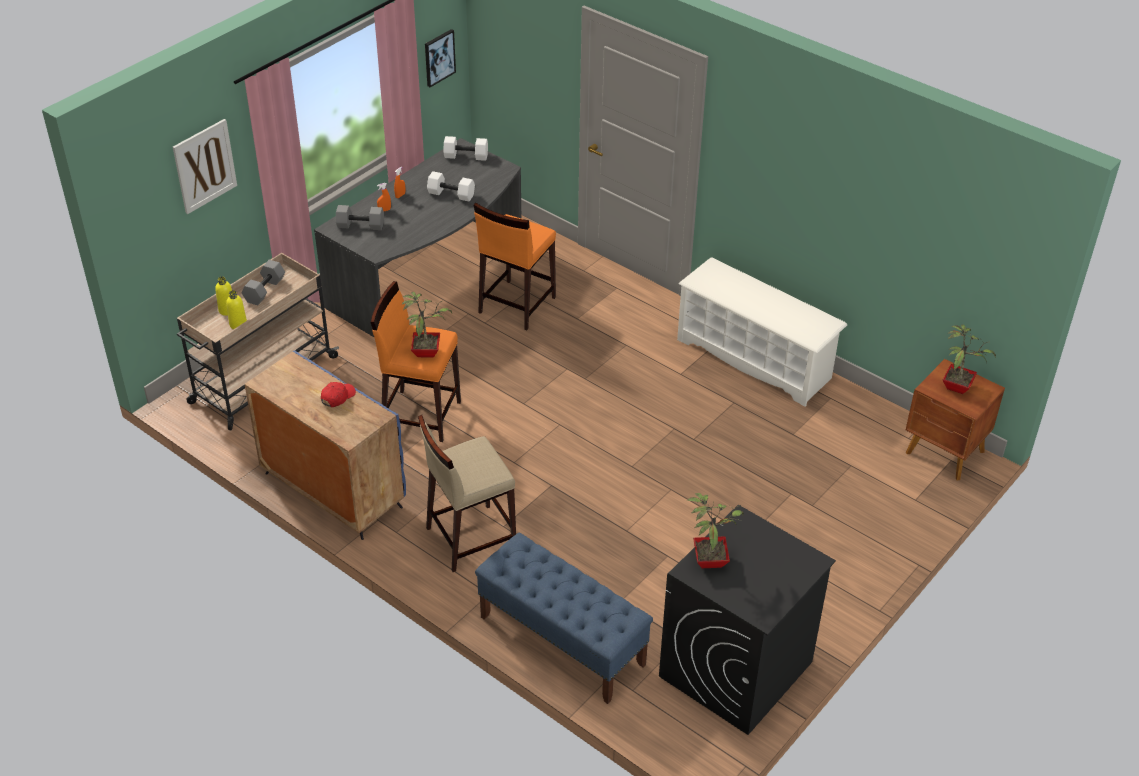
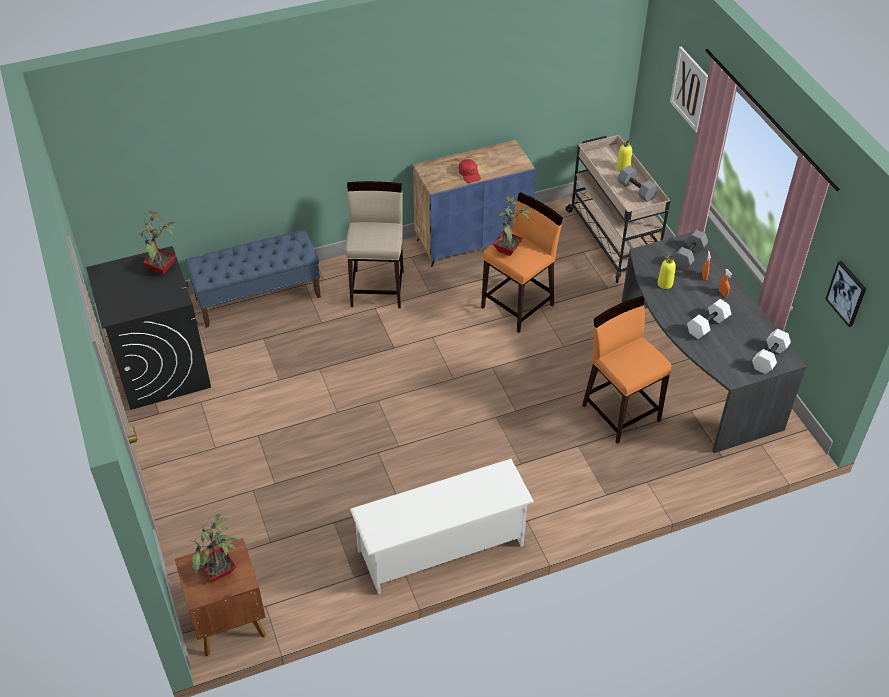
camera: 120 degrees right, 5 degrees up
yellow bottle [226,290,247,329] -> yellow bottle moved to [657,256,676,289]

